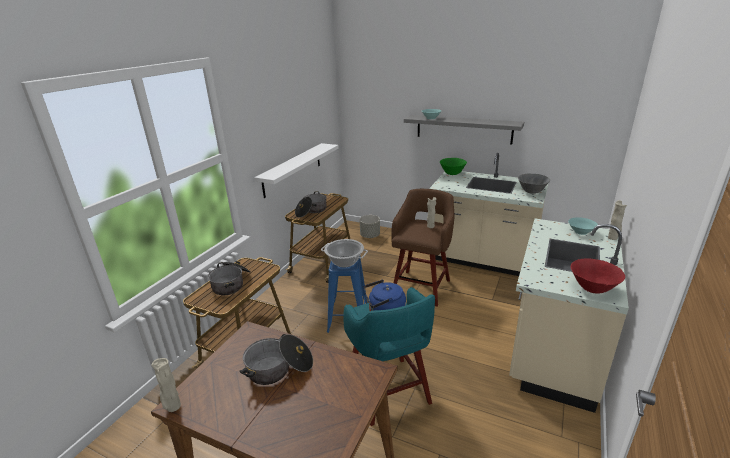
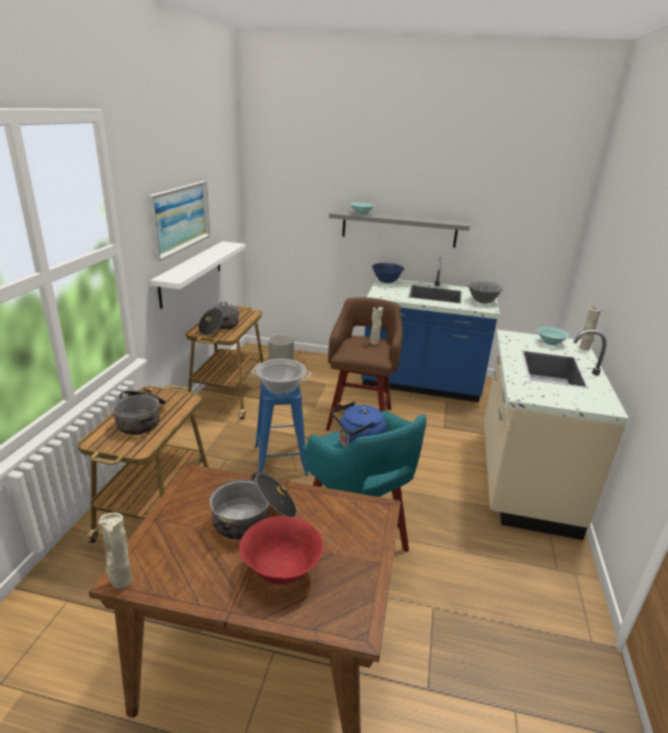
camera: 15 degrees left, 0 degrees up
beige counter [429,153,549,276] -> blue counter [361,257,500,402]
green bowl [440,158,467,175] -> blue bowl [372,263,404,283]
red bowl [571,259,625,294] -> red bowl moved to [239,516,323,585]
none -> picture [148,181,210,261]

